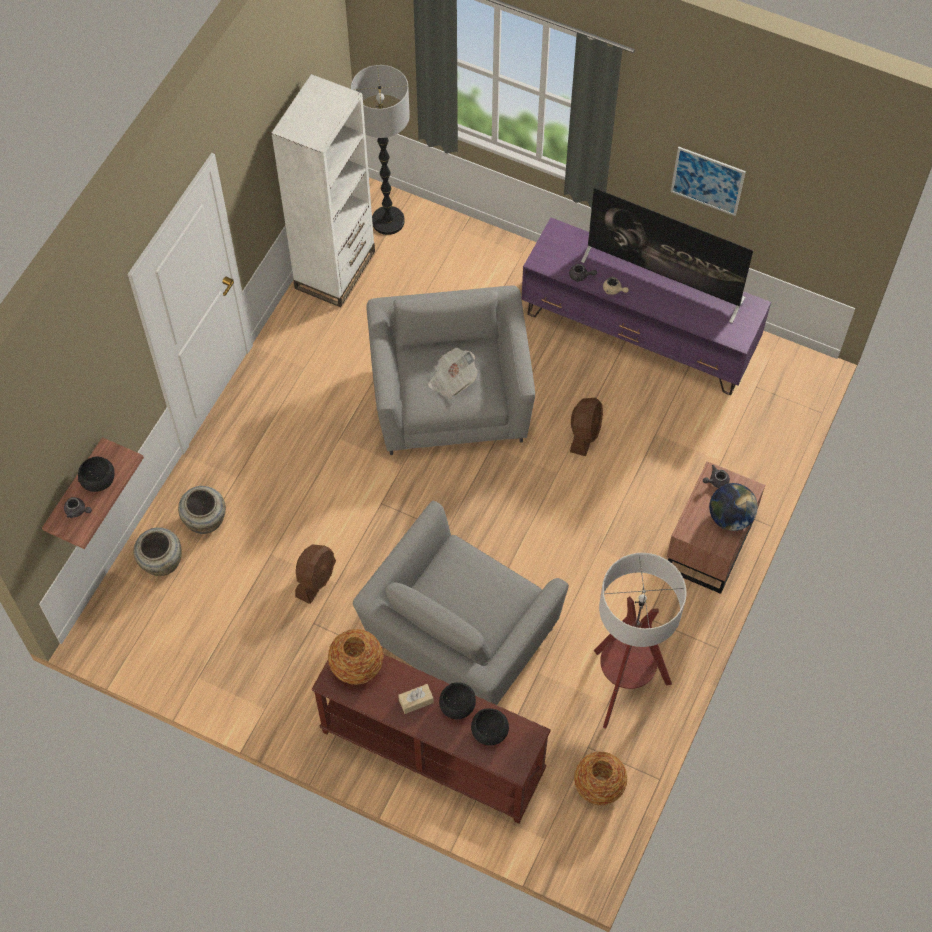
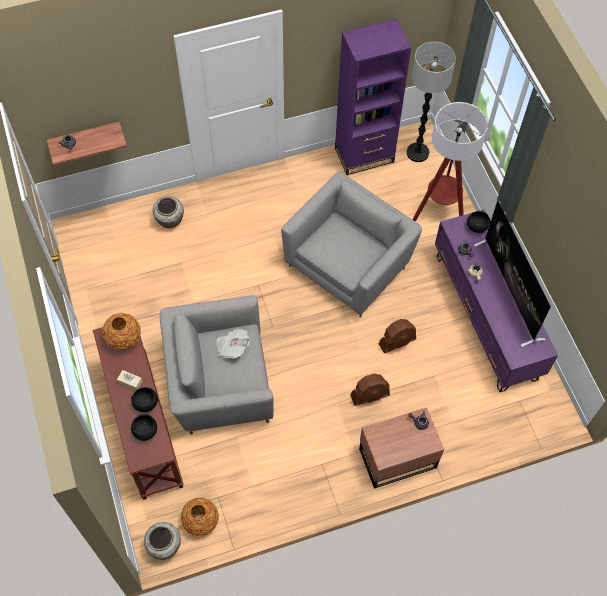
camera: 45 degrees right, 0 degrees up
black bowl [78,457,115,492] -> black bowl moved to [467,211,491,233]
beige vase [133,527,182,576] -> beige vase moved to [144,522,181,560]
white bookcase [271,74,375,307] -> purple bookcase [335,19,411,175]
brown fan [295,544,336,604] -> brown fan moved to [351,374,390,406]
newspaper [428,348,477,399] -> newspaper moved to [217,329,250,358]
floor lamp [594,553,686,729] -> floor lamp moved to [412,102,488,221]
picture [671,147,746,216] -> none
globe [709,483,758,531] -> none

